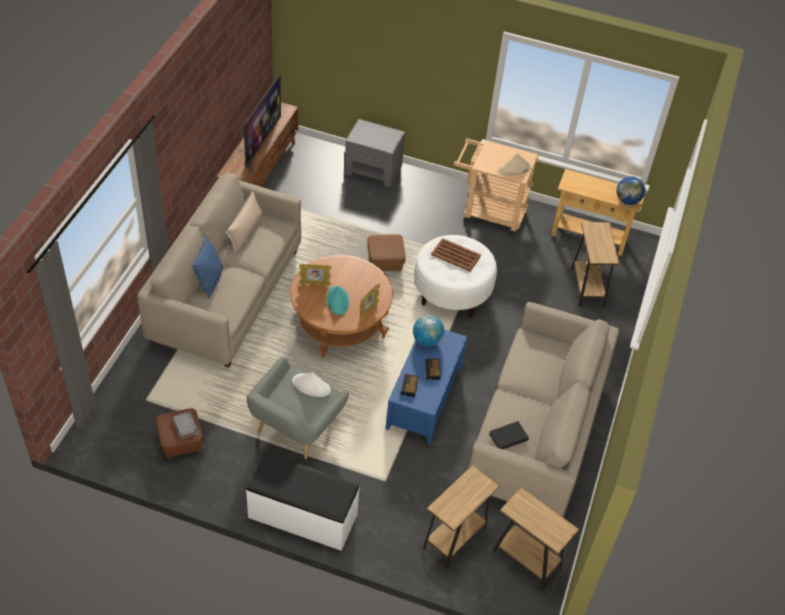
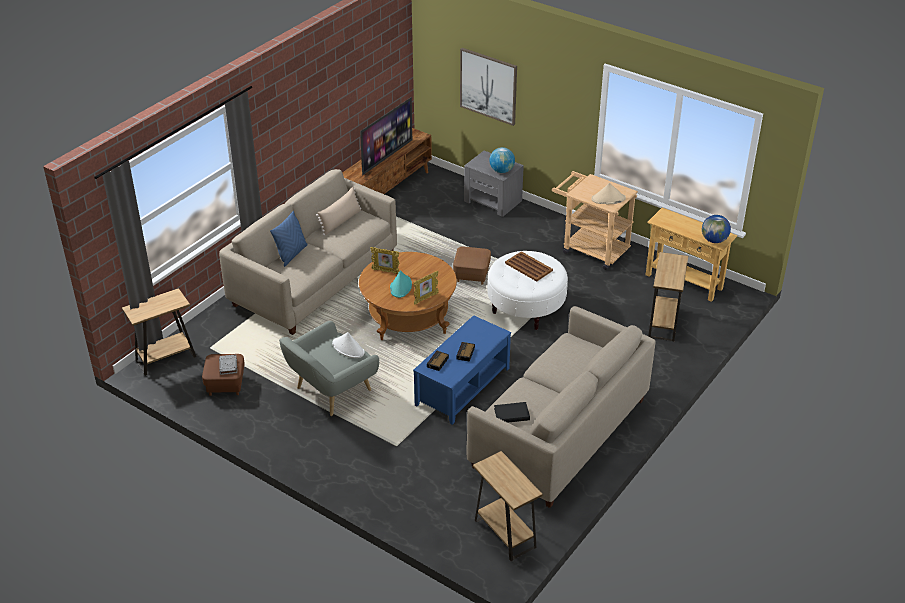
camera: 20 degrees right, 10 degrees down
white bench [246,453,360,551] -> none
globe [413,315,444,347] -> globe moved to [489,147,515,173]
brown side table [423,465,499,568] -> brown side table moved to [122,288,196,376]
none -> picture [460,48,517,126]

